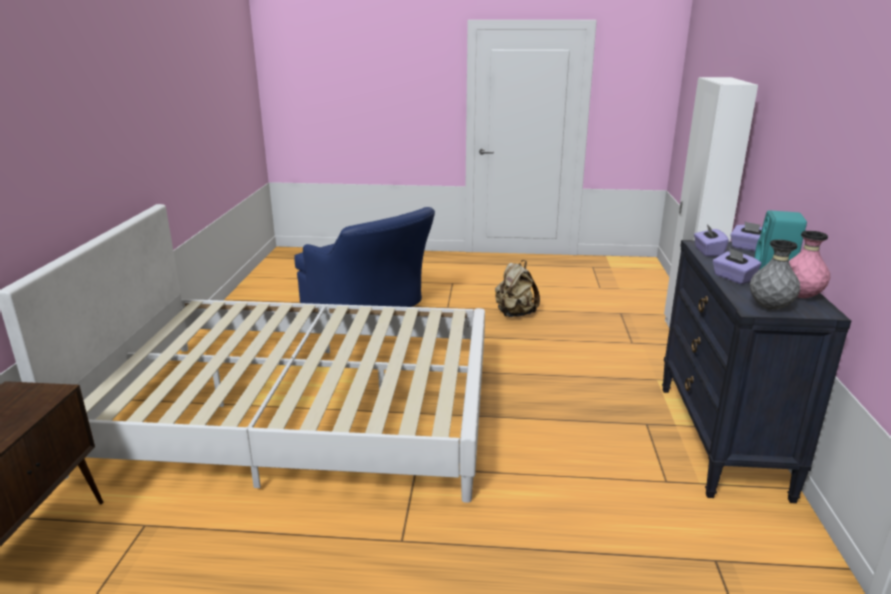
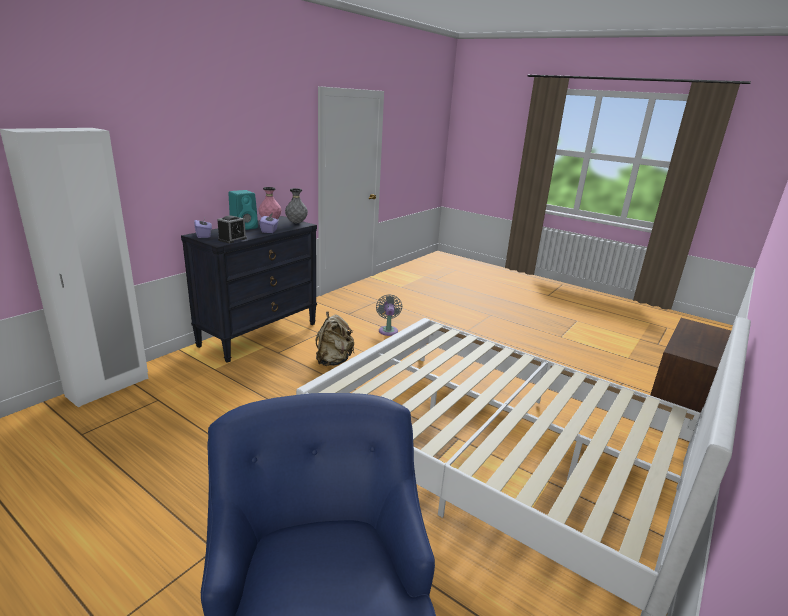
camera: 150 degrees left, 0 degrees up
beige backpack [495,260,540,317] -> beige backpack moved to [316,311,354,366]
purple tissue box [694,225,729,256] -> alarm clock [217,215,247,244]
none -> grey fan [376,294,402,336]

